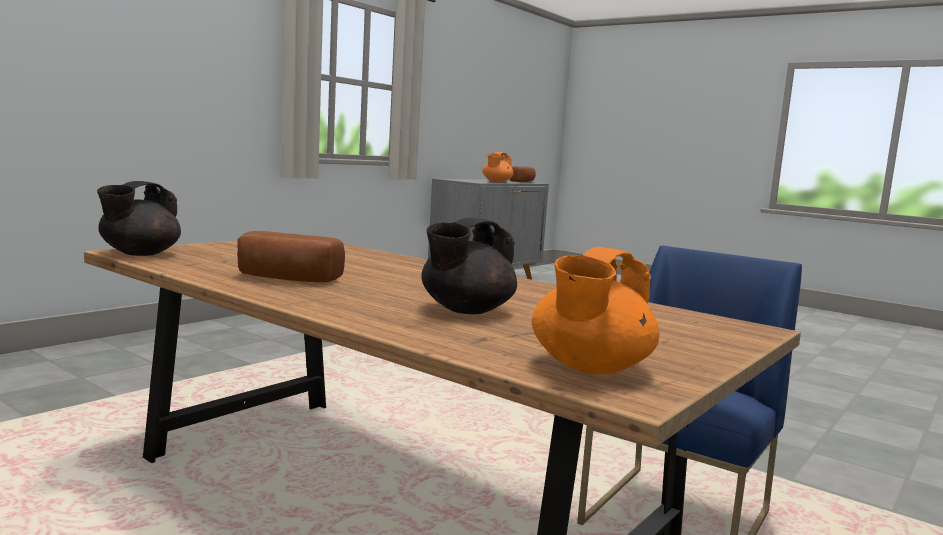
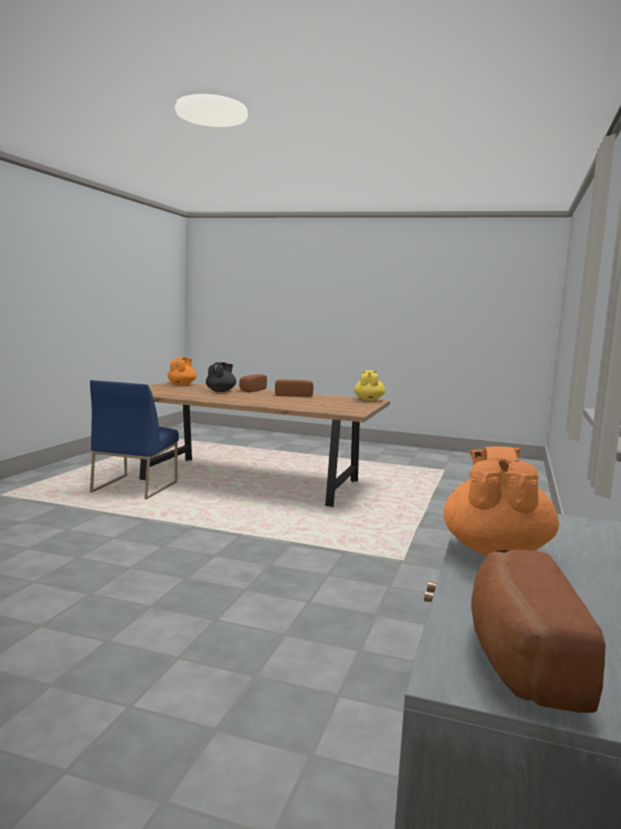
camera: 160 degrees right, 0 degrees up
black teapot [97,181,181,256] -> yellow teapot [354,370,385,401]
none -> bread [239,374,267,392]

